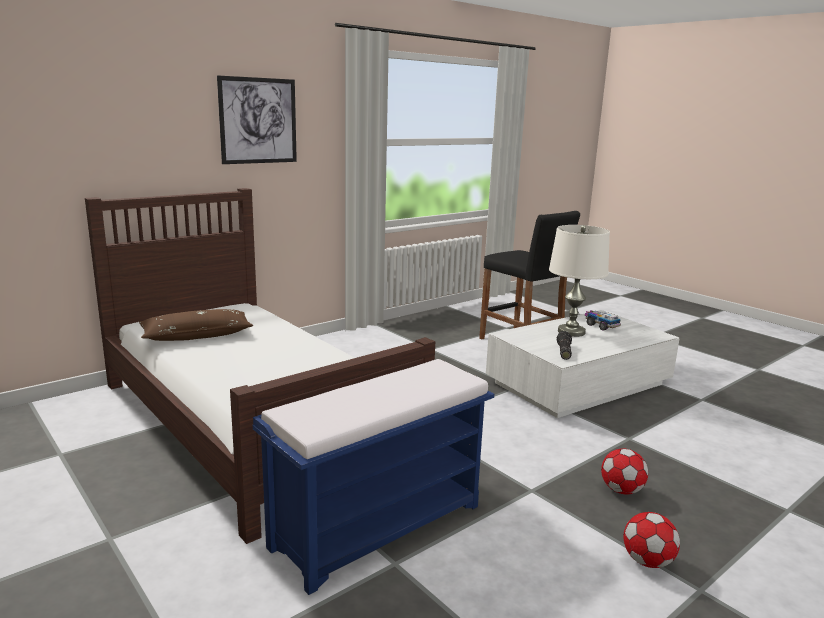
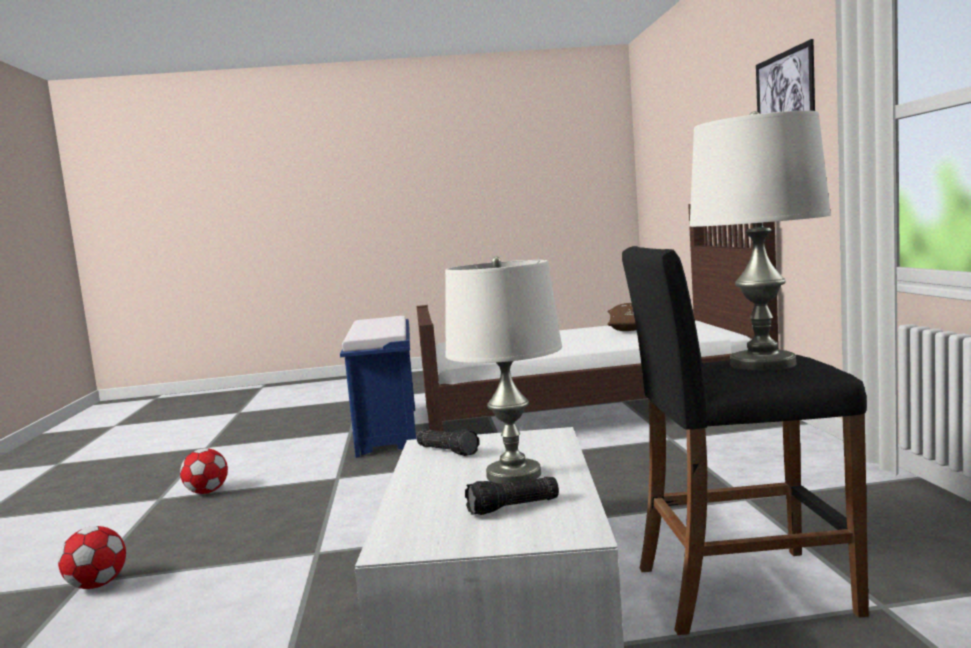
camera: 125 degrees right, 10 degrees down
toy truck [585,310,621,330] -> flashlight [465,477,559,515]
football [601,449,648,494] -> football moved to [58,526,126,589]
none -> white table lamp [689,111,831,371]

